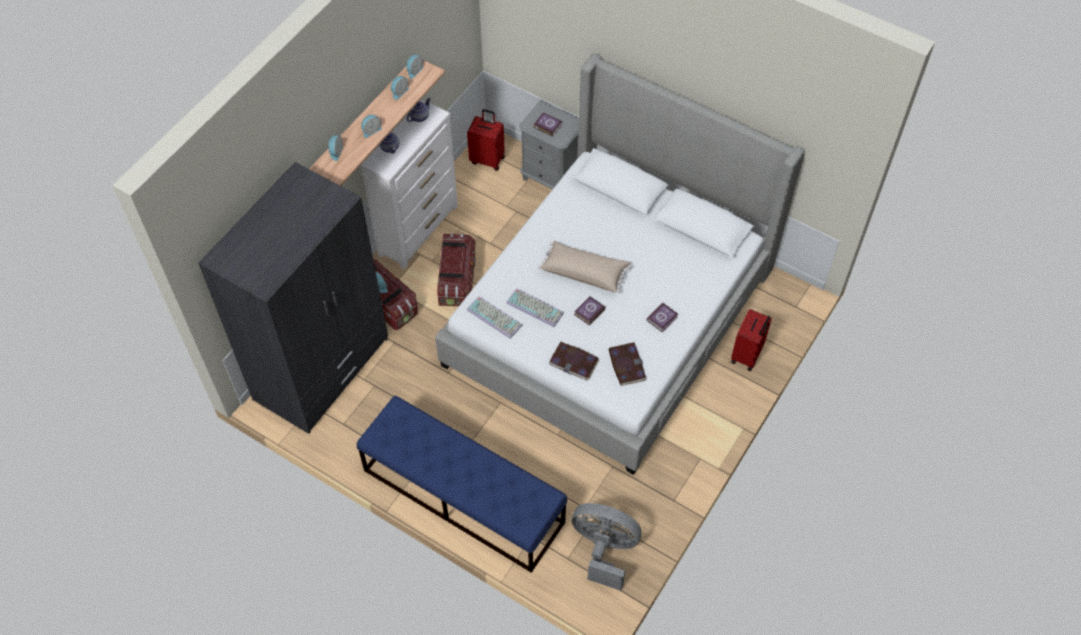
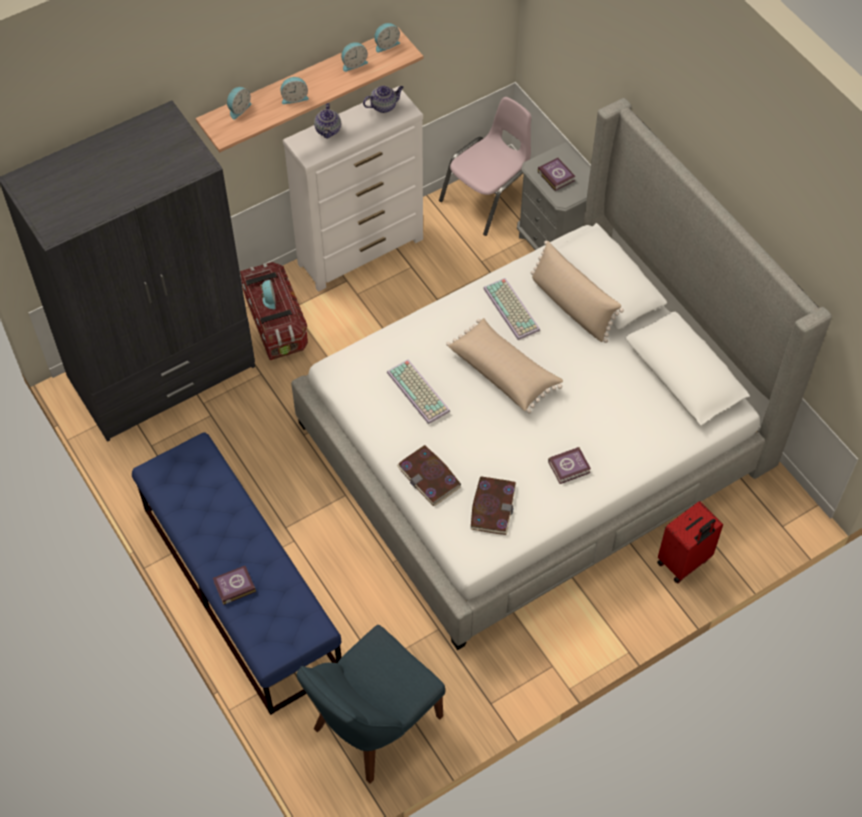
camera: 25 degrees right, 0 degrees up
storage box [437,233,476,306] -> none
red suitcase [467,109,505,171] -> pink chair [439,97,531,236]
keyboard [467,296,523,339] -> keyboard moved to [483,278,540,340]
grey fan [572,503,641,591] -> blue chair [297,625,445,783]
book [574,296,605,326] -> book moved to [213,566,256,605]
none -> beige pillow [531,241,624,343]

